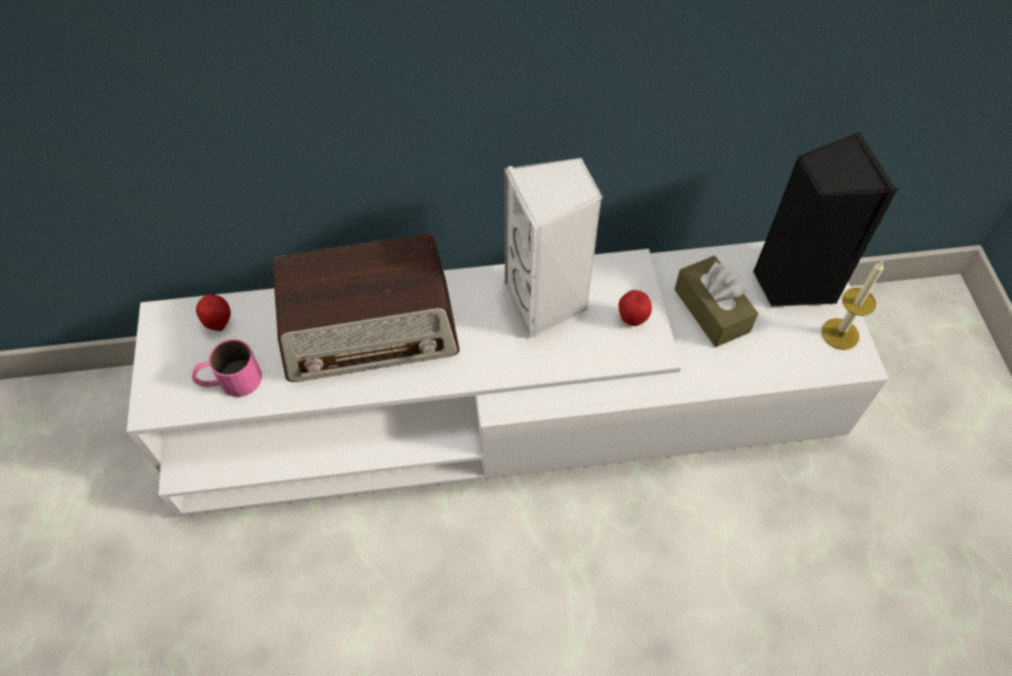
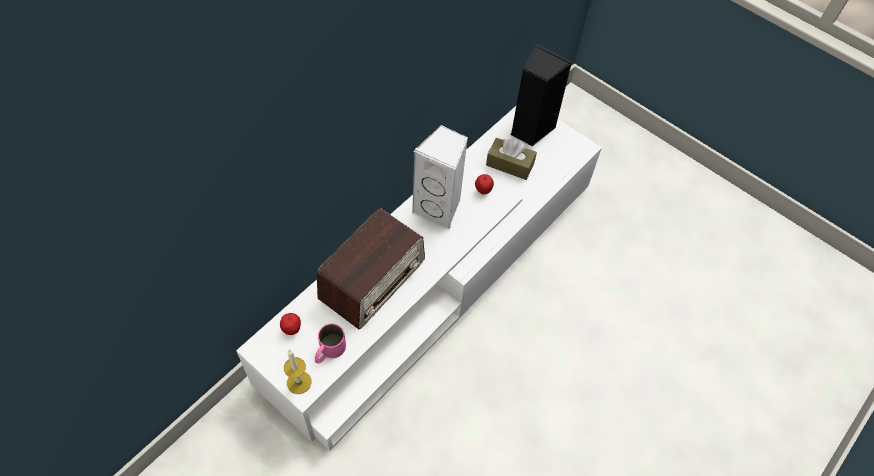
camera: 45 degrees left, 0 degrees up
candle [822,261,884,350] -> candle moved to [284,349,312,394]

